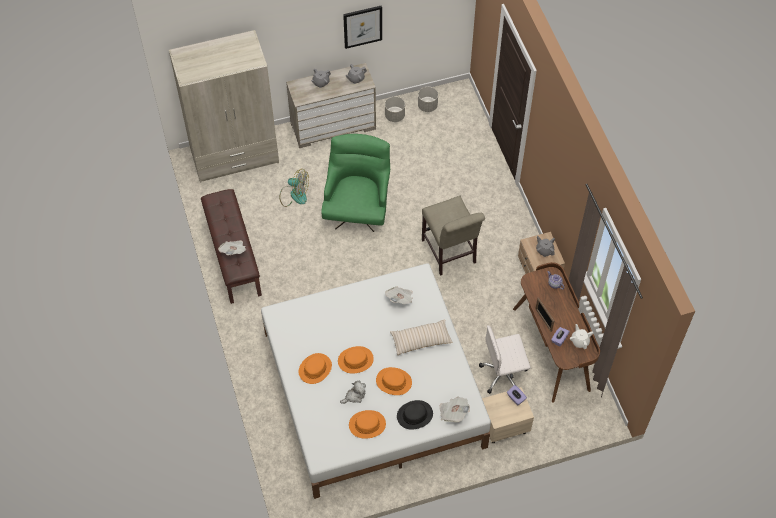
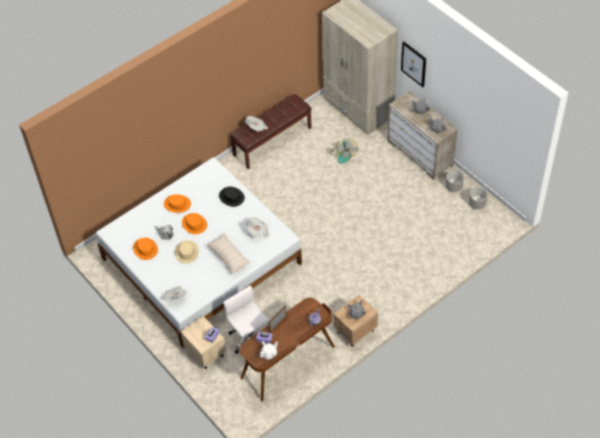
camera: 70 degrees right, 5 degrees down
green armchair [321,134,390,232] -> none
picture [343,6,382,49] -> picture moved to [401,41,426,87]
orange hat [376,367,412,395] -> beige hat [175,240,198,264]
black hat [397,400,433,430] -> black hat moved to [219,187,245,207]
beige chair [422,196,485,276] -> none

